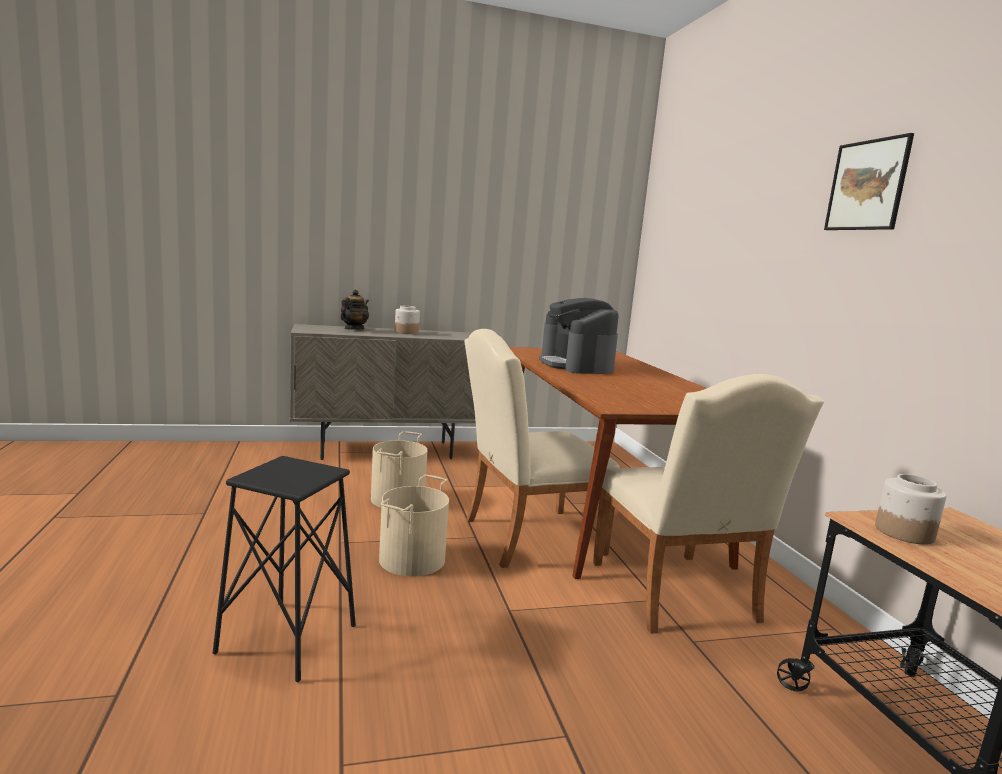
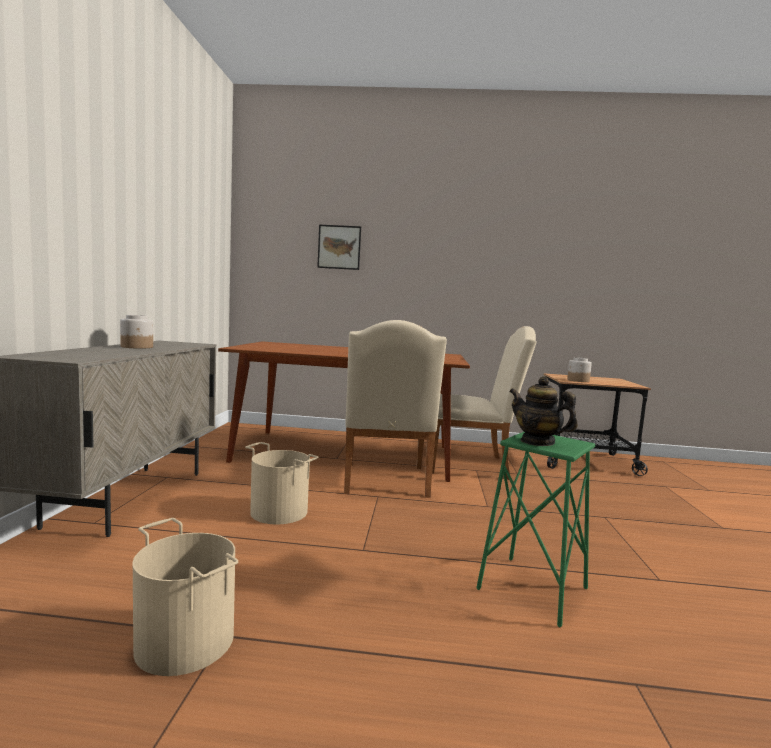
camera: 70 degrees left, 5 degrees down
black stool [213,456,356,683] -> green stool [476,432,595,628]
teapot [340,290,369,330] -> teapot moved to [509,376,578,446]
beige bucket [379,475,449,576] -> beige bucket moved to [133,518,238,676]
coffee machine [539,298,619,374] -> none
picture [824,133,914,230] -> picture moved to [317,225,361,270]

